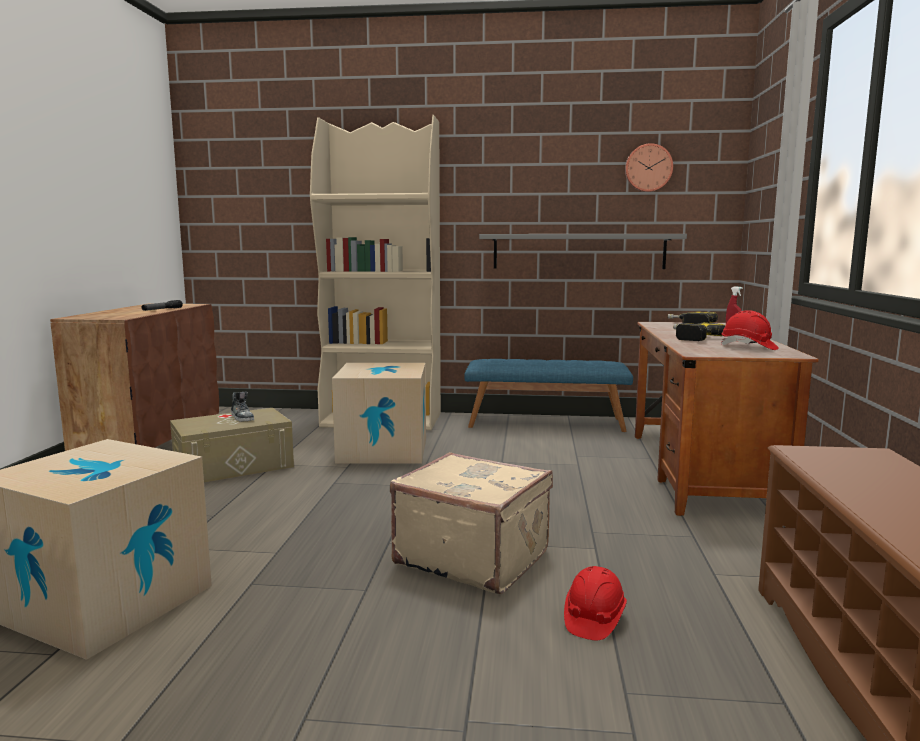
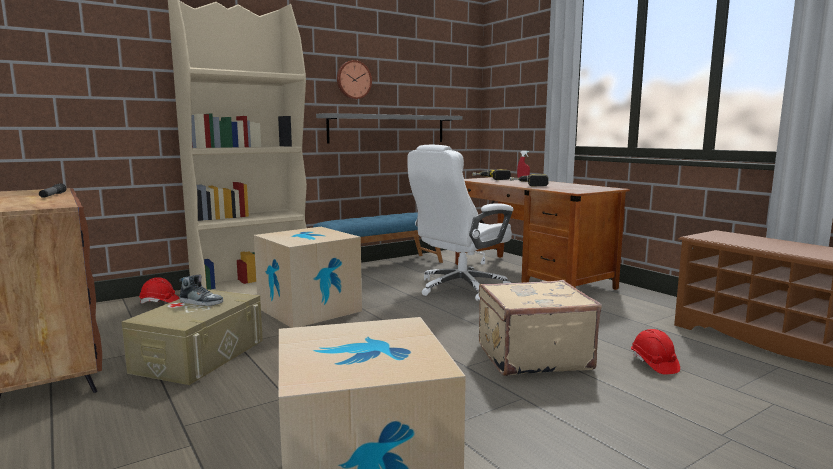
camera: 40 degrees left, 0 degrees up
wall clock [625,143,673,192] -> wall clock moved to [337,60,372,99]
red hard hat [720,310,779,350] -> red hard hat moved to [139,277,180,304]
none -> white office chair [407,145,513,301]

